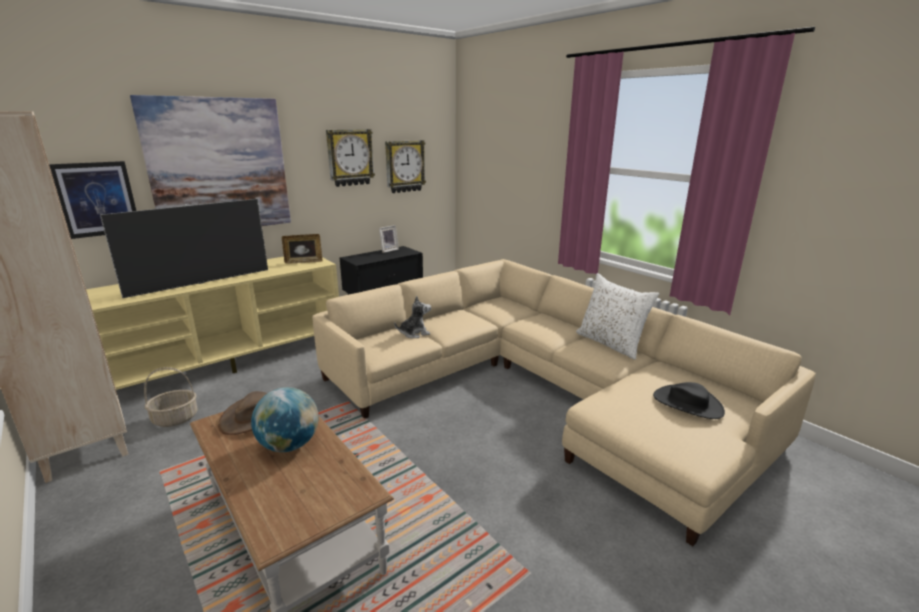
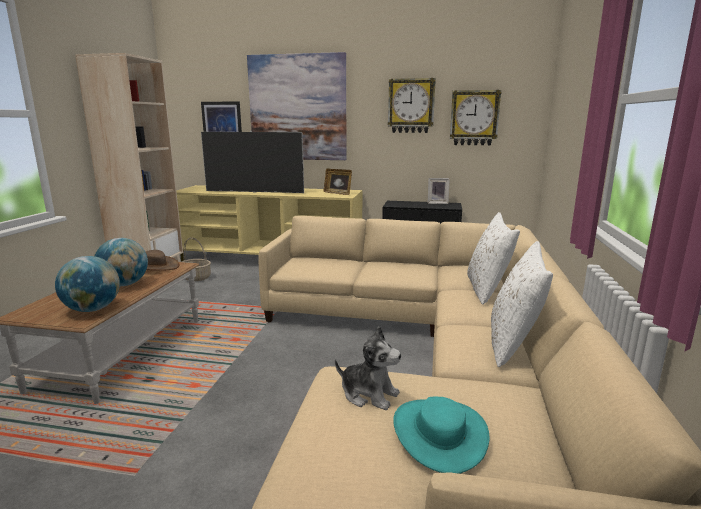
camera: 50 degrees right, 5 degrees down
plush toy [394,296,431,338] -> plush toy moved to [335,326,401,410]
black hat [653,382,725,419] -> turquoise hat [393,397,489,474]
none -> globe [55,256,120,312]
none -> white pillow [467,212,520,305]

